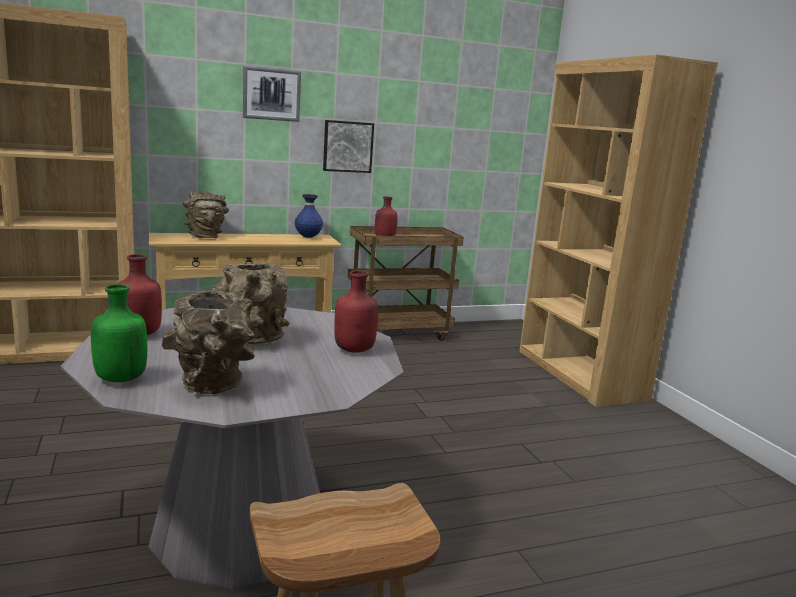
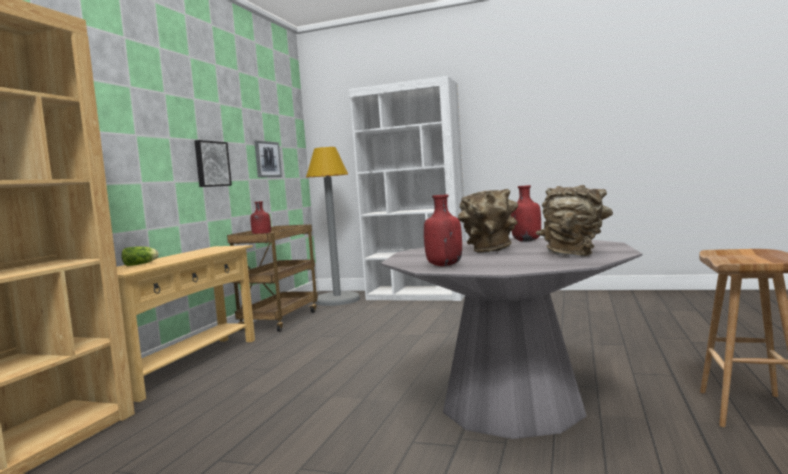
camera: 50 degrees left, 10 degrees down
green bottle [91,284,147,382] -> none
brown vase [183,190,229,238] -> lettuce [122,246,159,266]
picture [243,66,301,122] -> picture moved to [254,140,282,178]
blue vase [295,194,323,238] -> none
brown bookcase [519,55,718,407] -> white bookcase [349,76,467,301]
none -> grey floor lamp [306,147,360,306]

